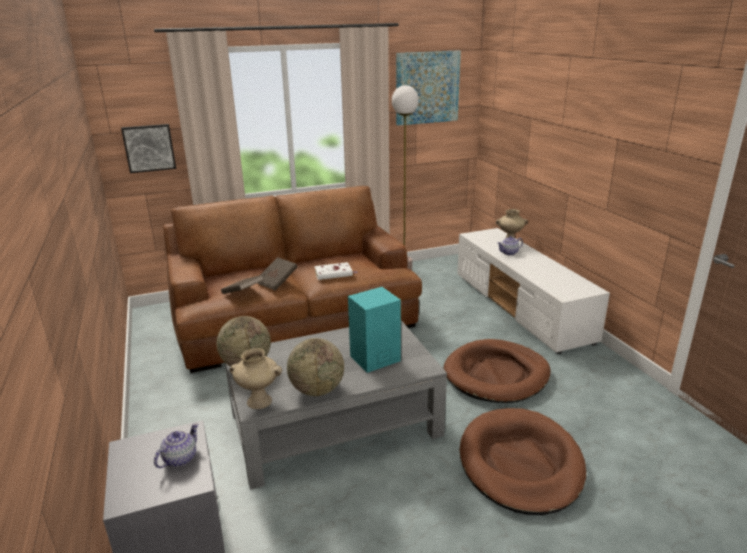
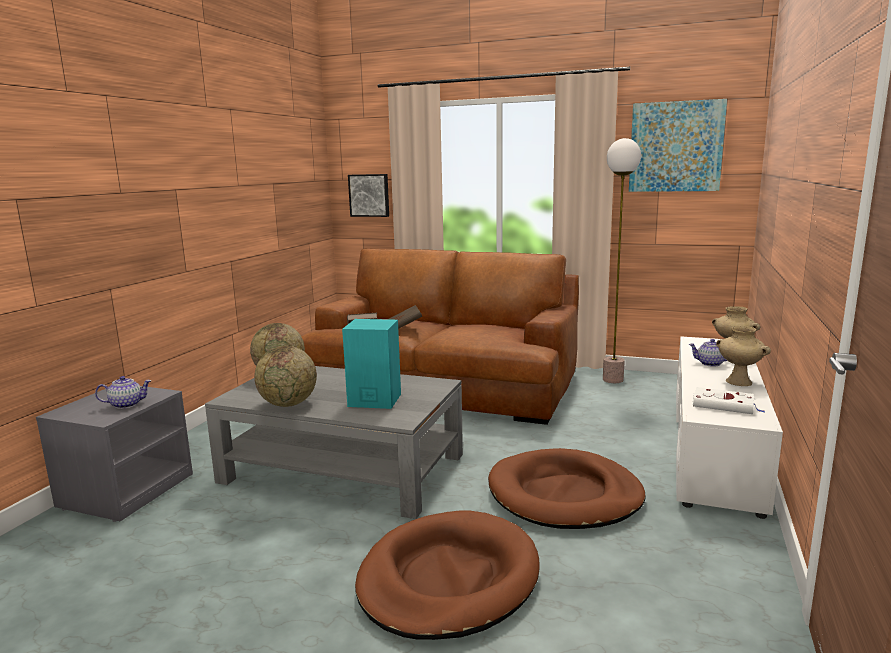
camera: 40 degrees right, 10 degrees down
beige vase [230,348,282,409] -> beige vase moved to [716,326,771,386]
white book [314,262,358,280] -> white book moved to [692,387,764,414]

